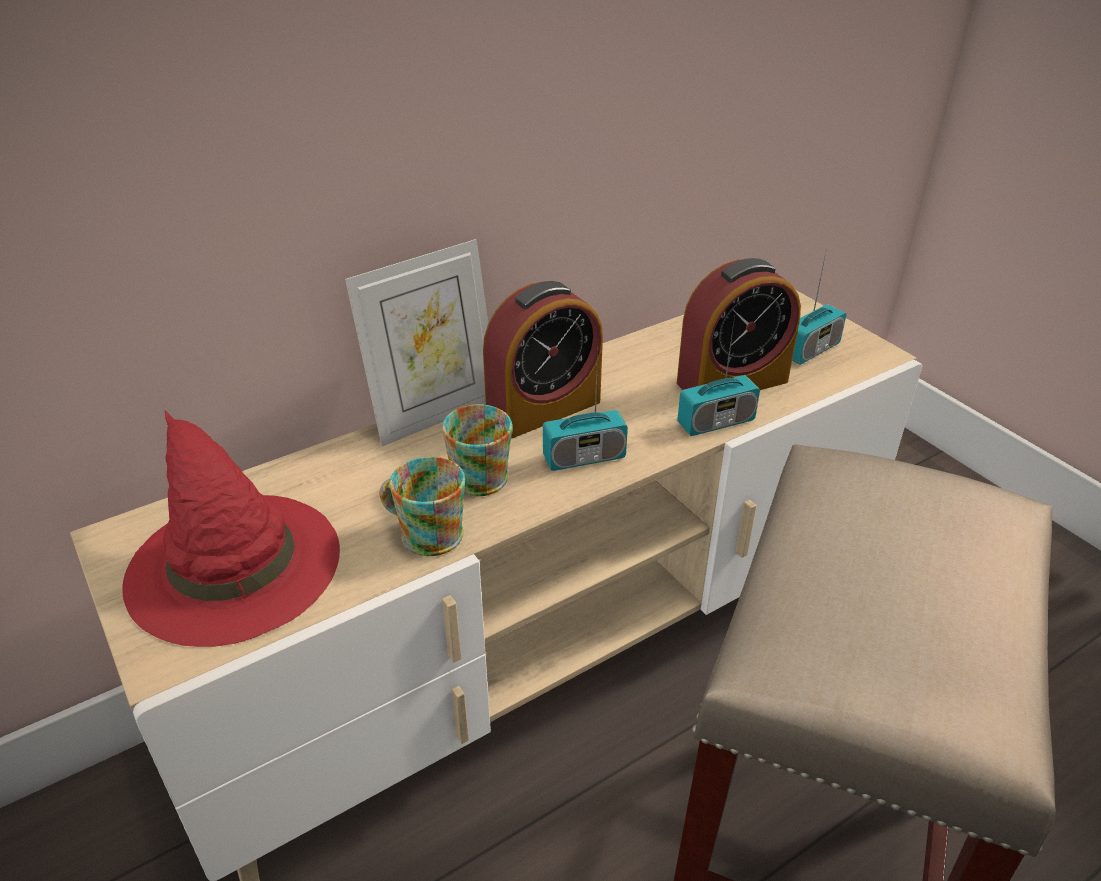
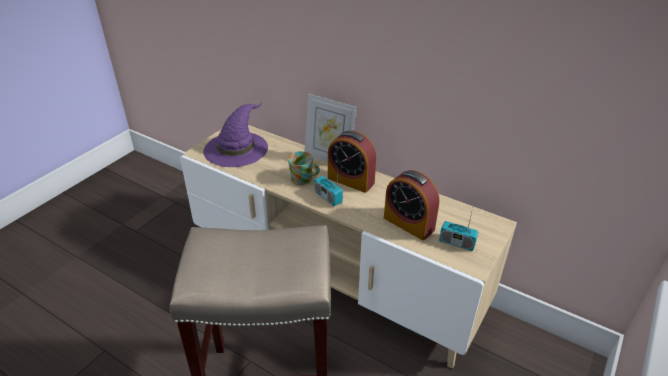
camera: 65 degrees right, 0 degrees up
red hat [122,410,340,647] -> purple hat [203,103,268,167]
mug [380,457,465,556] -> none
radio [677,316,760,436] -> none

